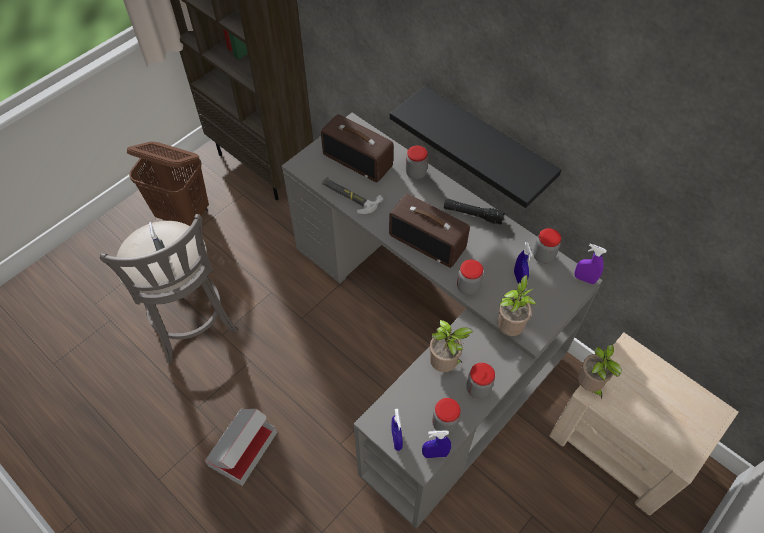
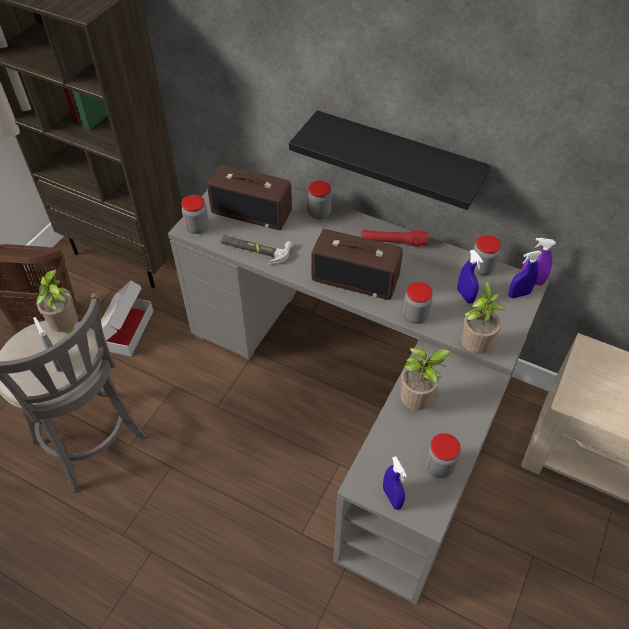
camera: 15 degrees left, 5 degrees down
cardboard box [205,408,277,486] -> cardboard box moved to [101,280,153,356]
blue spray bottle [422,431,451,458] -> blue spray bottle moved to [508,251,542,298]
black flashlight [444,198,505,224] -> red flashlight [361,230,429,247]
jar [466,363,495,399] -> jar moved to [181,195,209,234]
potted plant [578,344,622,399] -> potted plant moved to [36,270,78,334]

